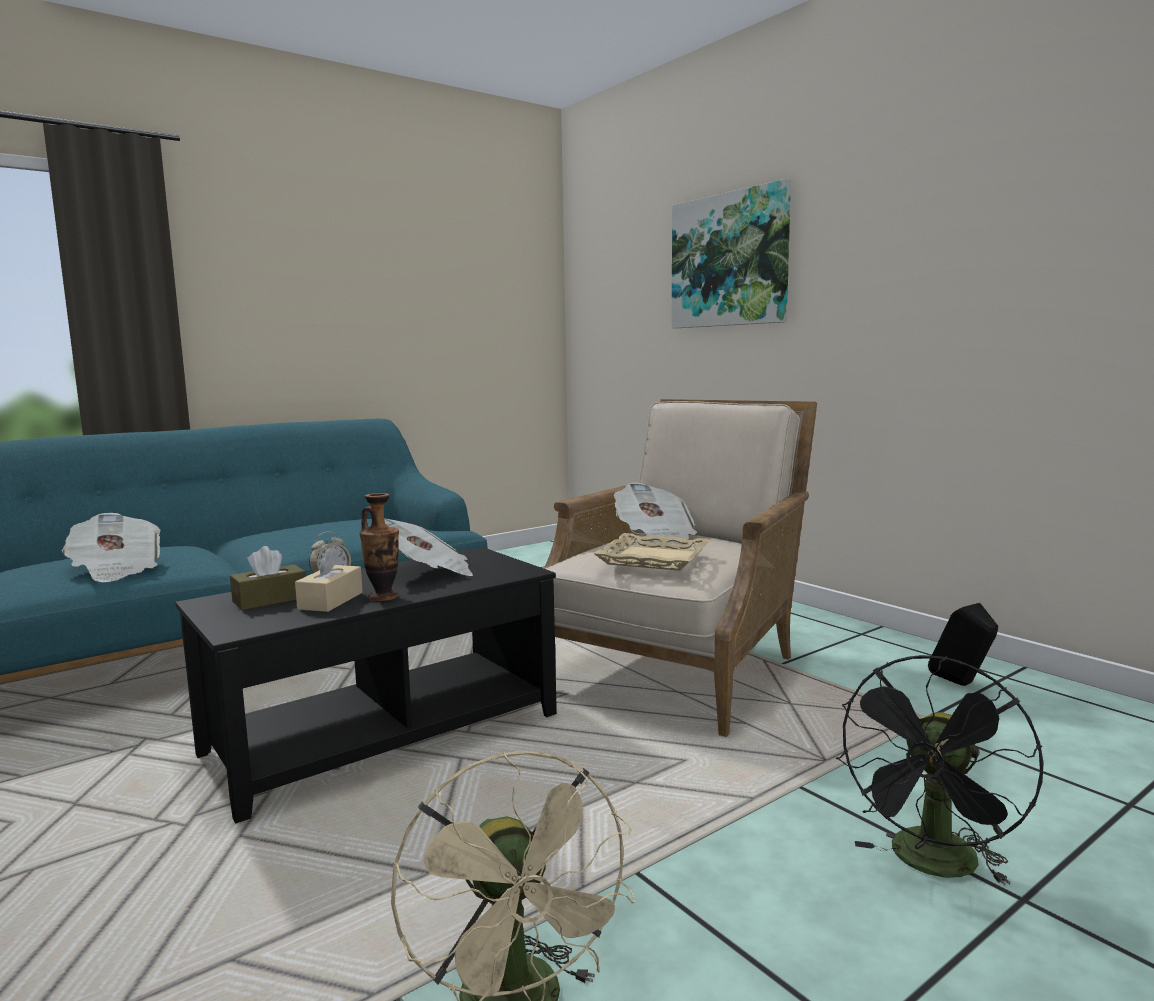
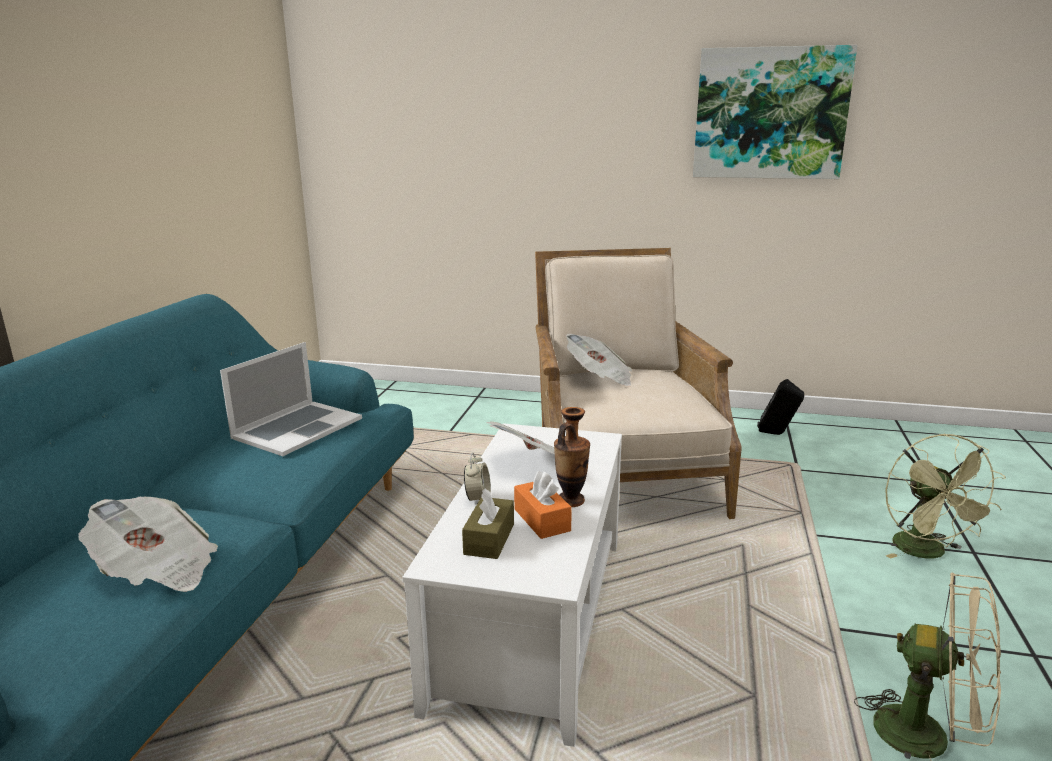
camera: 40 degrees left, 10 degrees up
black coffee table [175,547,557,824] -> white coffee table [402,423,622,747]
beige tissue box [295,547,363,612] -> orange tissue box [514,471,572,539]
beige tray [593,533,711,571] -> none
picture [672,179,791,328] -> picture moved to [693,45,857,179]
black fan [836,655,1043,886] -> green fan [885,433,1006,559]
none -> laptop [220,342,362,456]

